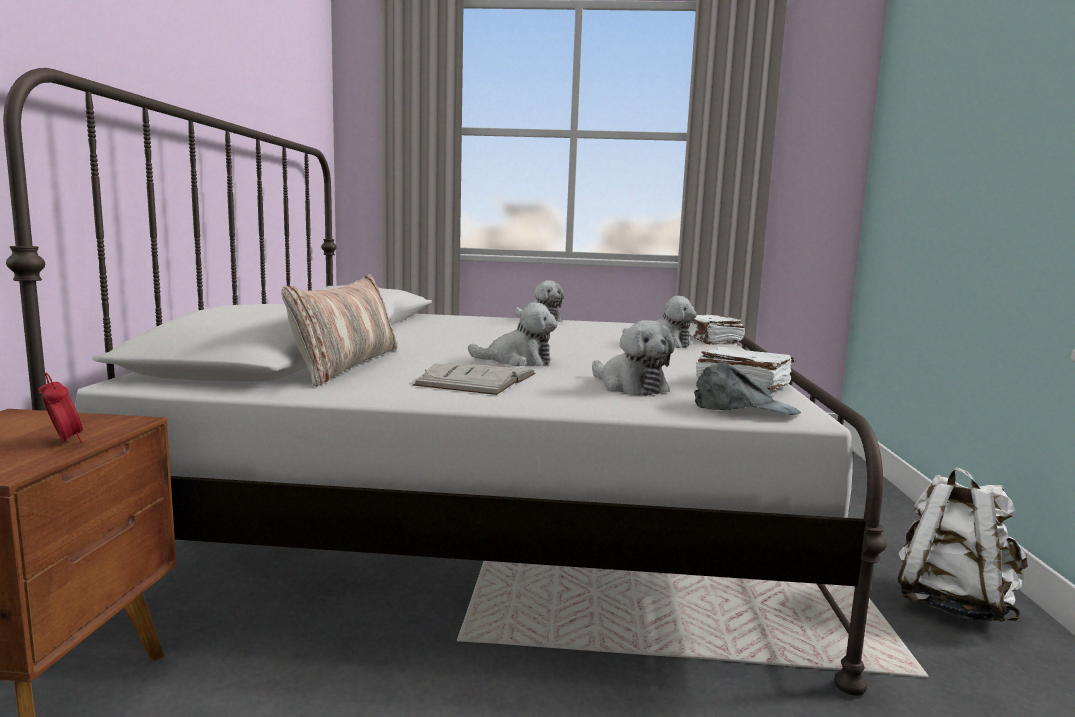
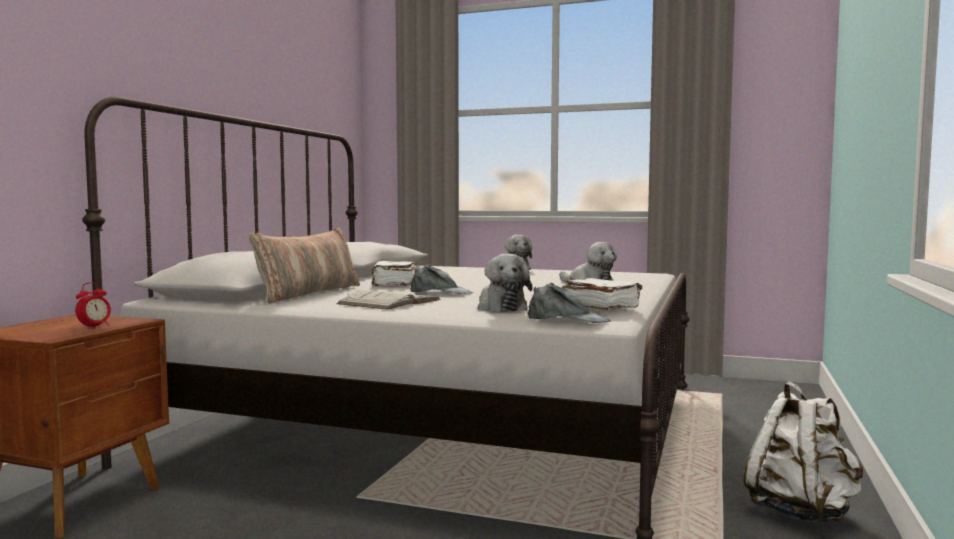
camera: 15 degrees right, 5 degrees down
alarm clock [38,373,83,443] -> alarm clock turned 60 degrees clockwise [75,283,111,329]
plush toy [468,303,558,366] -> grey cap [410,264,473,294]
white book [688,315,745,344] -> white book moved to [372,261,416,286]

